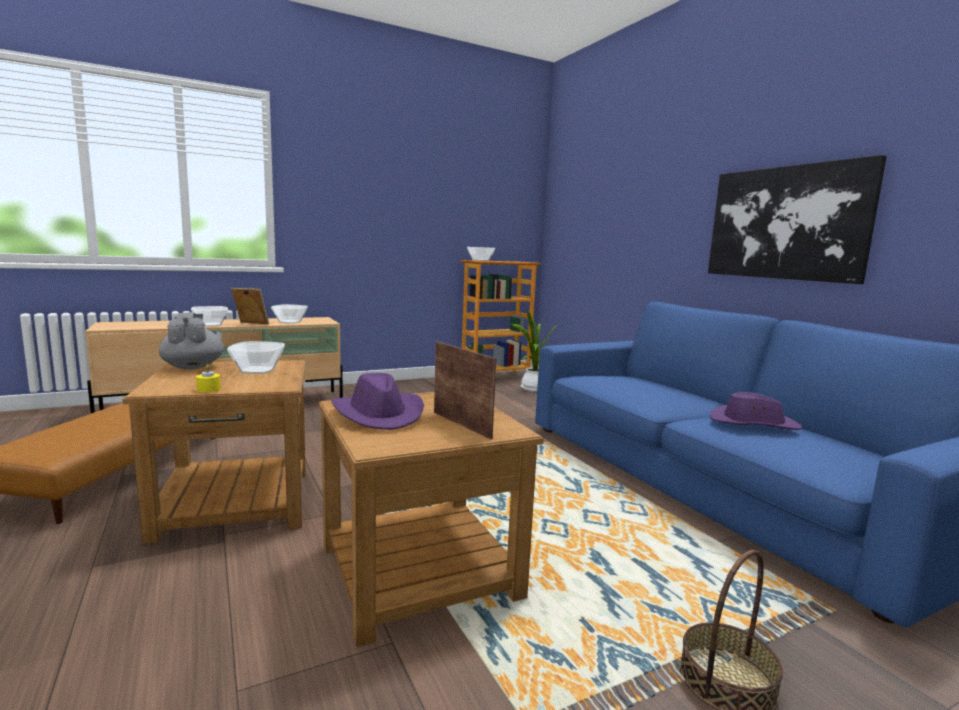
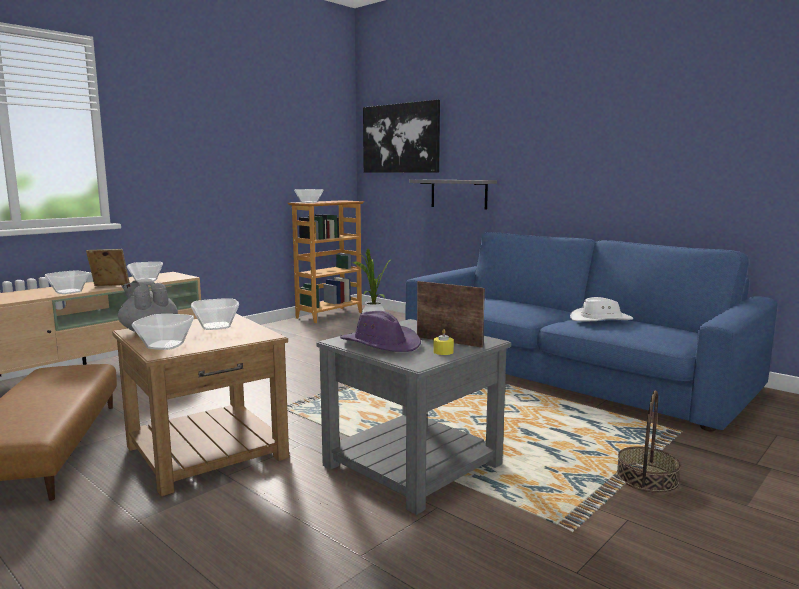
camera: 20 degrees left, 0 degrees up
yellow candle [196,364,221,392] -> yellow candle moved to [433,329,454,355]
brown side table [319,392,544,647] -> grey side table [317,319,511,515]
picture [708,155,887,284] -> picture moved to [363,100,440,173]
purple hat [710,392,802,430] -> white hat [570,297,633,322]
none -> bowl [132,314,194,350]
none -> grey shelf [409,180,497,210]

